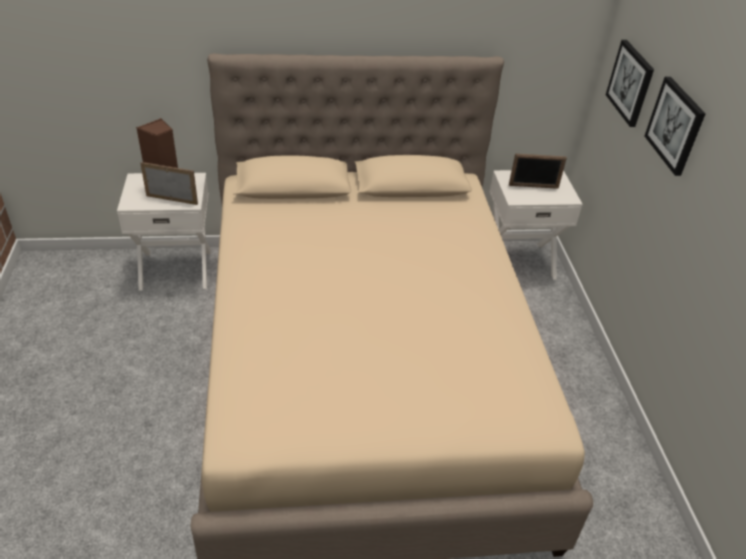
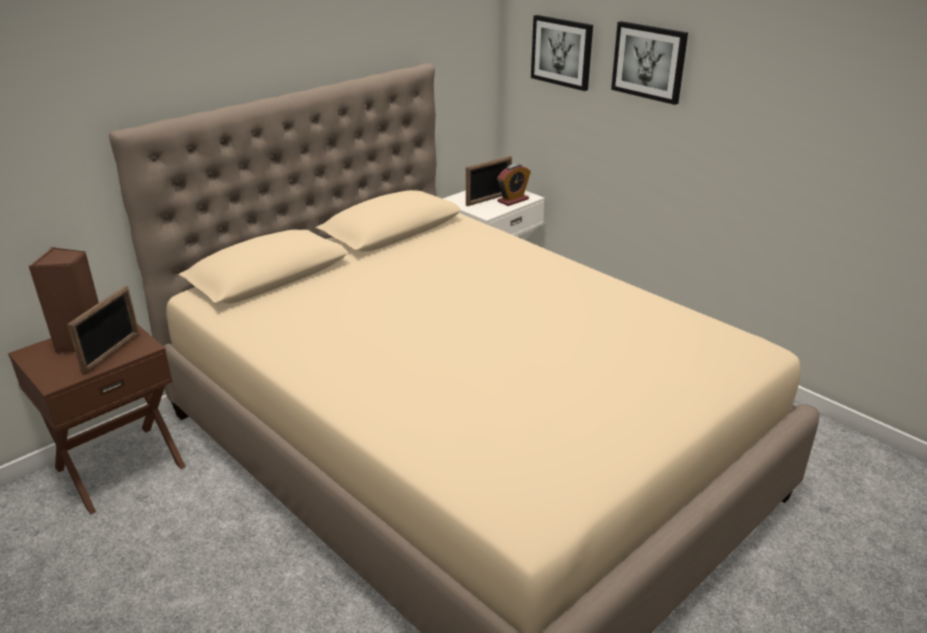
camera: 35 degrees left, 10 degrees down
white nightstand [117,173,211,291] -> brown nightstand [8,324,186,514]
picture frame [140,162,198,205] -> picture frame turned 135 degrees clockwise [67,286,139,375]
none -> alarm clock [497,164,531,206]

